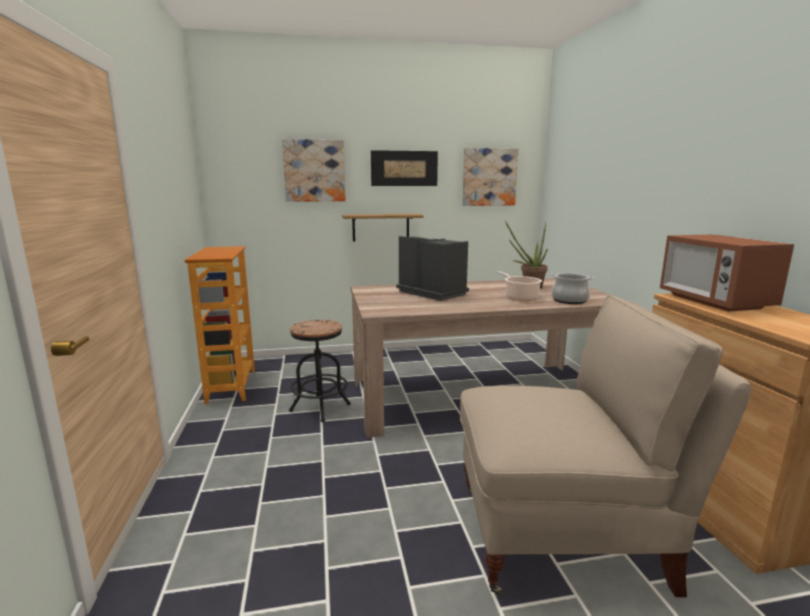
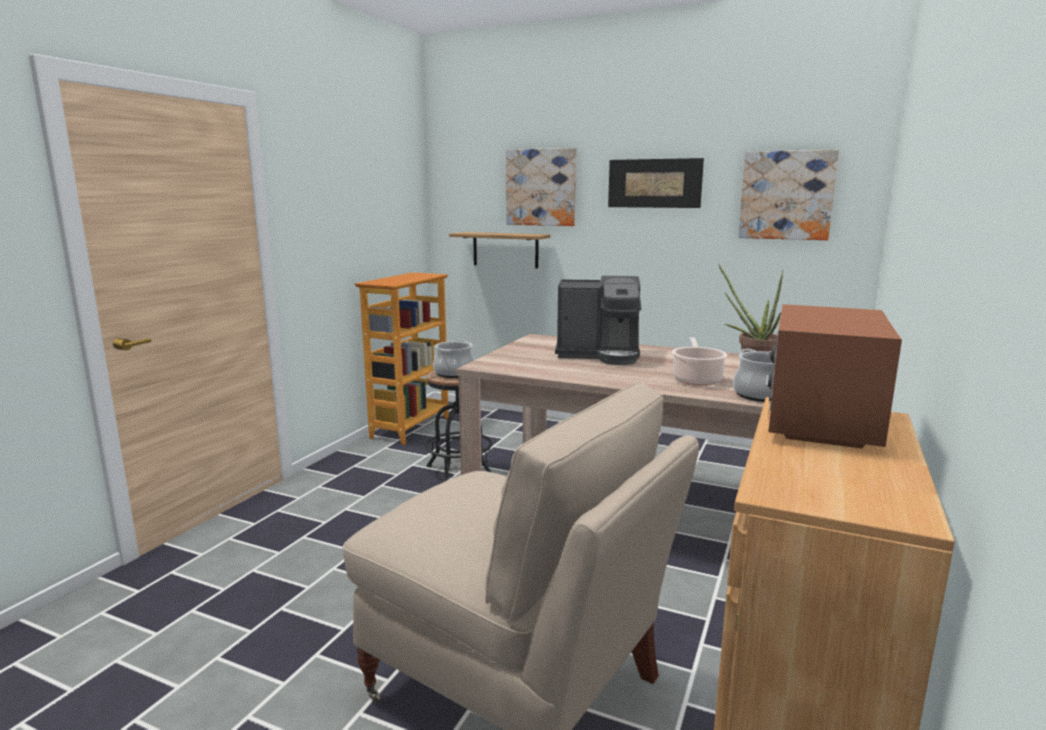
camera: 35 degrees right, 0 degrees up
shelf [342,214,423,242] -> shelf moved to [449,232,550,268]
coffee machine [396,236,469,301] -> coffee machine turned 105 degrees clockwise [555,276,641,365]
none -> cooking pot [433,339,475,378]

